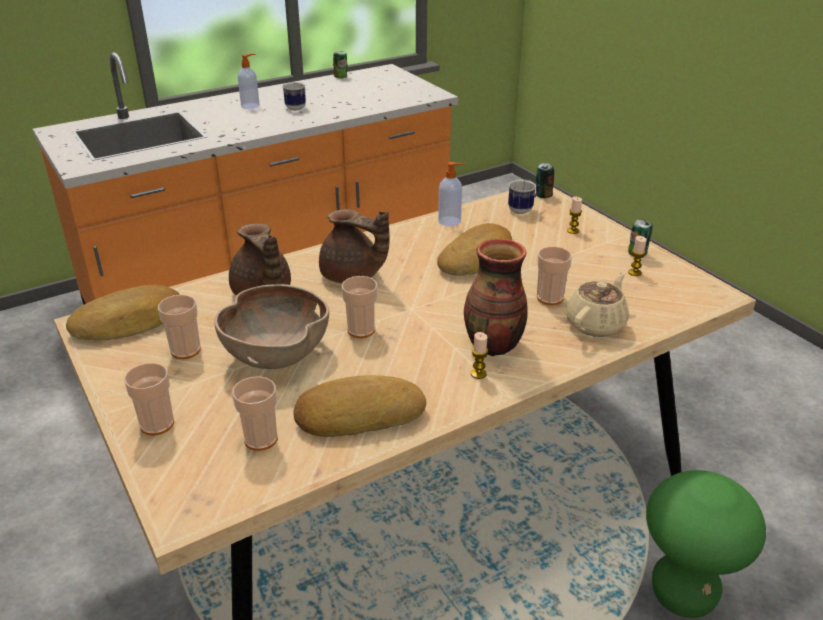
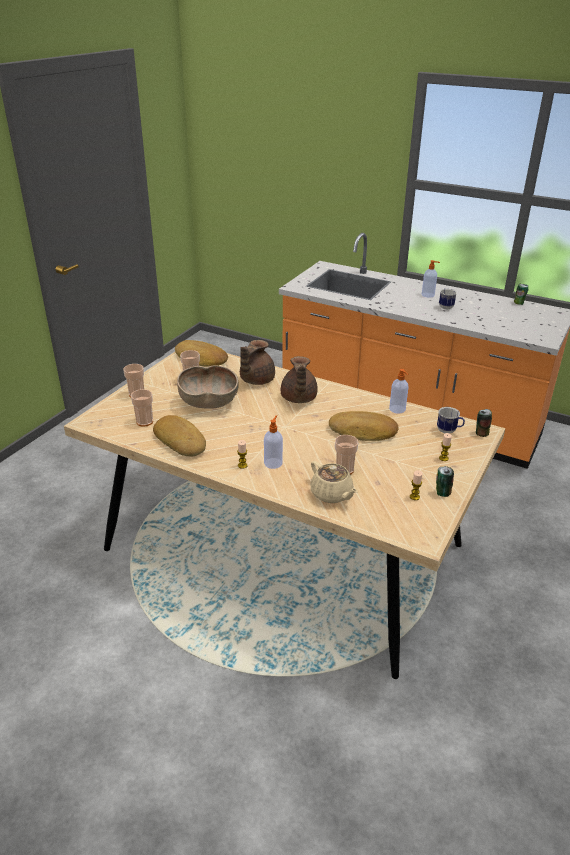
camera: 60 degrees right, 0 degrees up
cup [341,276,378,338] -> none
vase [464,239,527,356] -> soap dispenser [264,415,283,469]
beige teapot [566,271,629,337] -> beige teapot turned 45 degrees clockwise [310,461,358,503]
green stool [646,470,766,618] -> none

